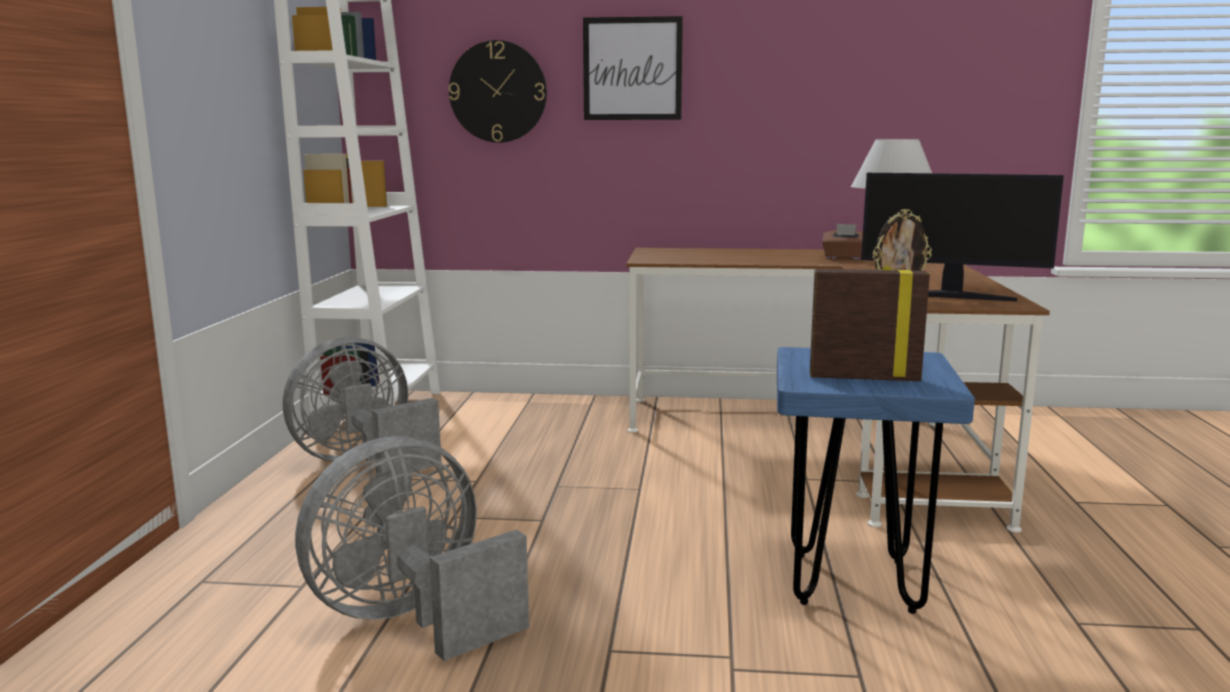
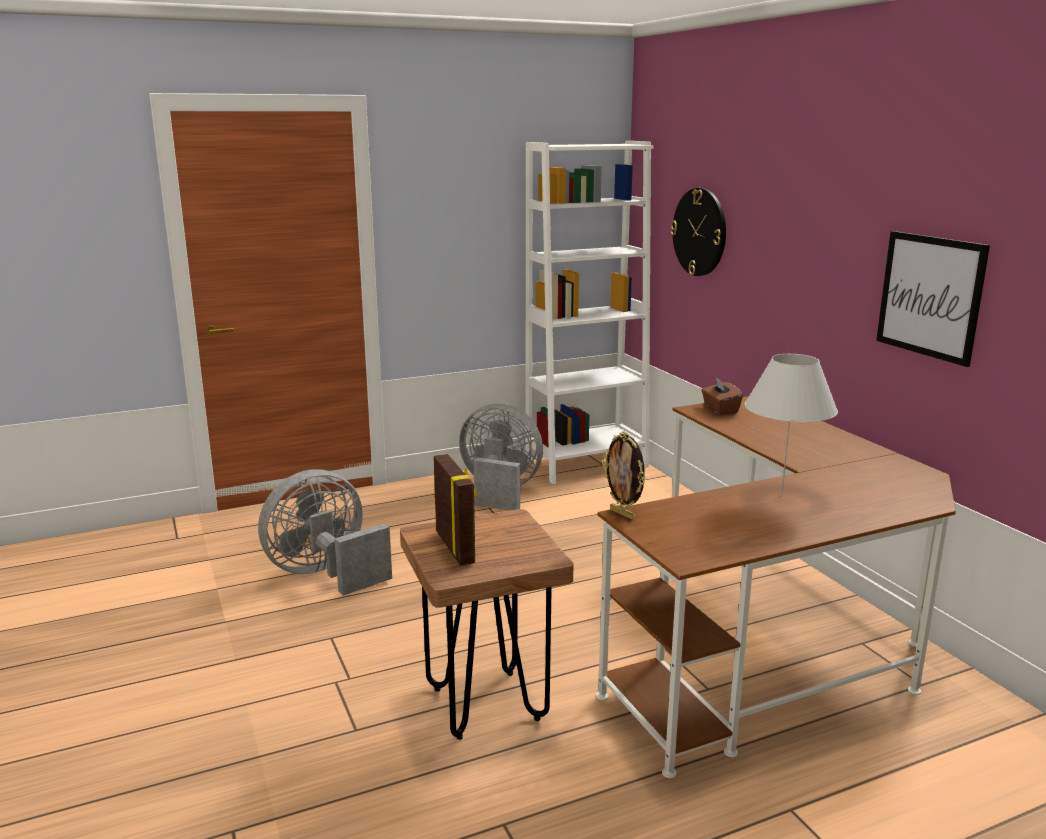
camera: 60 degrees right, 5 degrees up
grey fan [295,436,529,661] -> grey fan turned 60 degrees counterclockwise [258,469,392,596]
picture [583,16,683,120] -> picture moved to [876,231,990,367]
blue stool [777,347,975,614] -> brown stool [400,509,573,740]
brown tissue box [822,223,863,260] -> brown tissue box moved to [702,378,743,415]
monitor [861,173,1064,301] -> none

